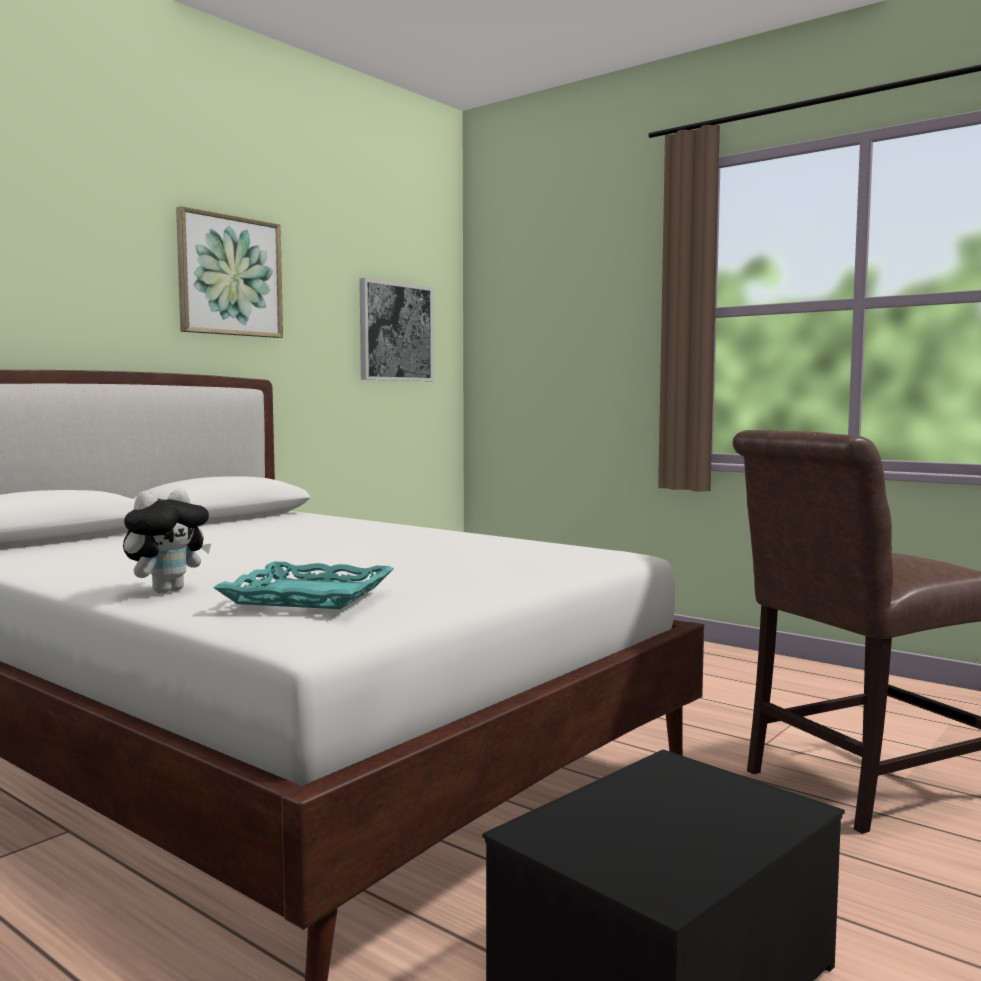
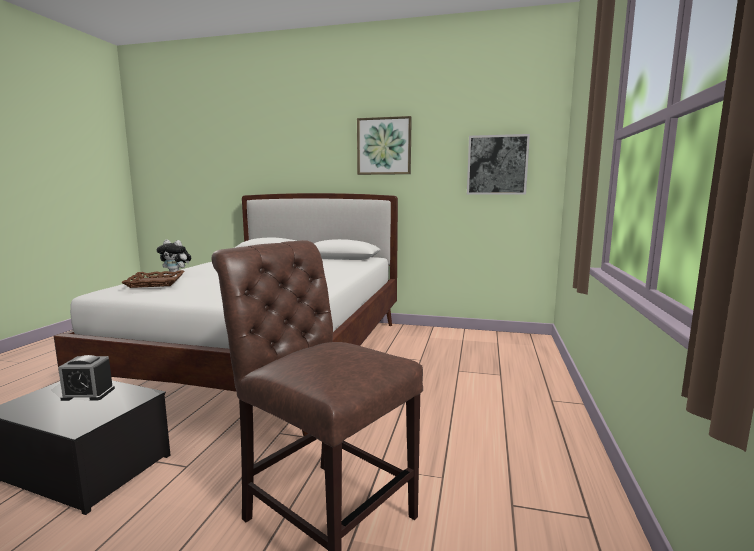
camera: 65 degrees right, 5 degrees up
turquoise tray [213,561,394,609] -> brown tray [121,270,185,288]
none -> alarm clock [58,355,115,401]

